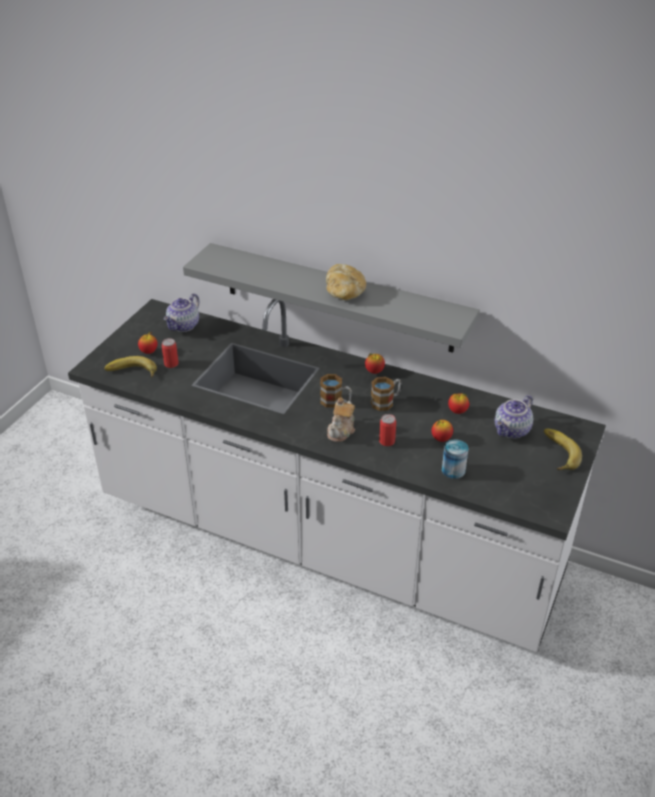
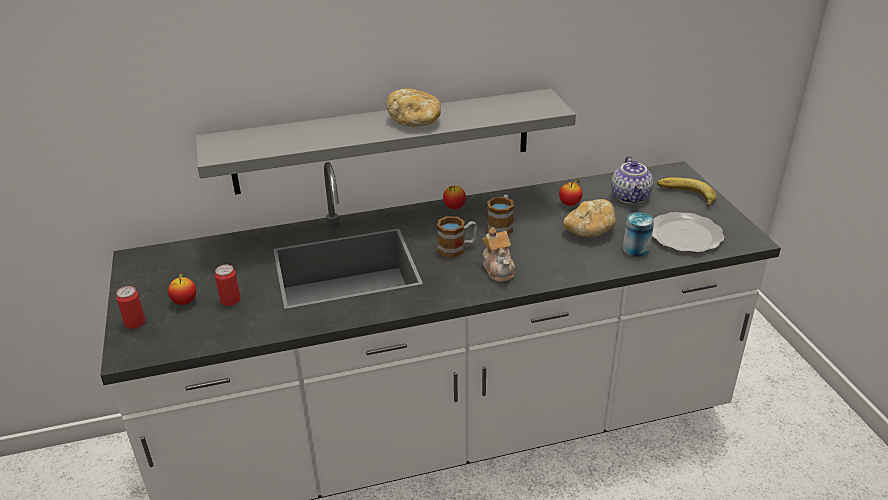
camera: 40 degrees left, 5 degrees down
banana [104,356,157,378] -> none
teapot [163,293,199,332] -> none
can [379,414,396,446] -> can moved to [116,286,146,329]
apple [432,420,453,442] -> bread [563,199,616,237]
none -> plate [652,212,724,253]

